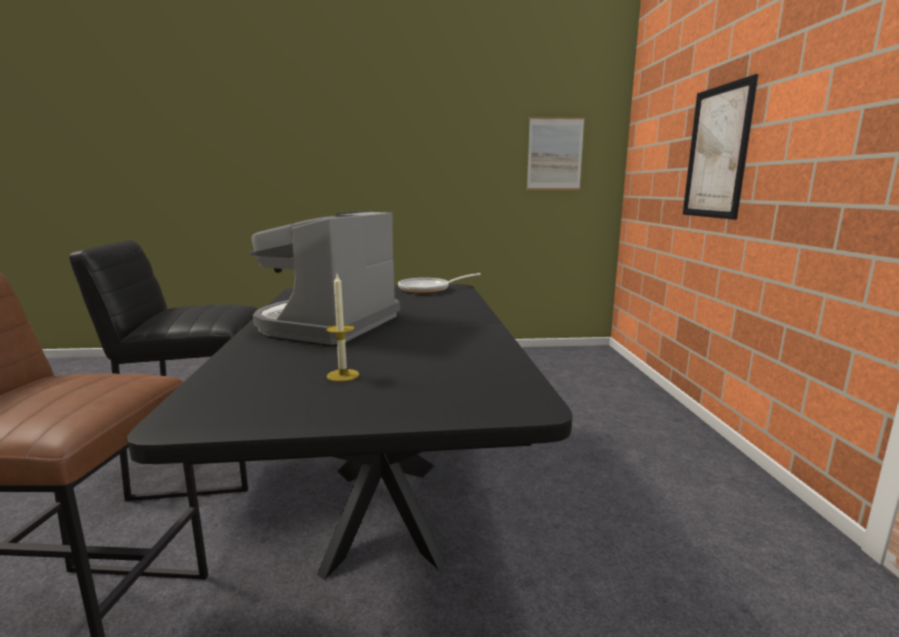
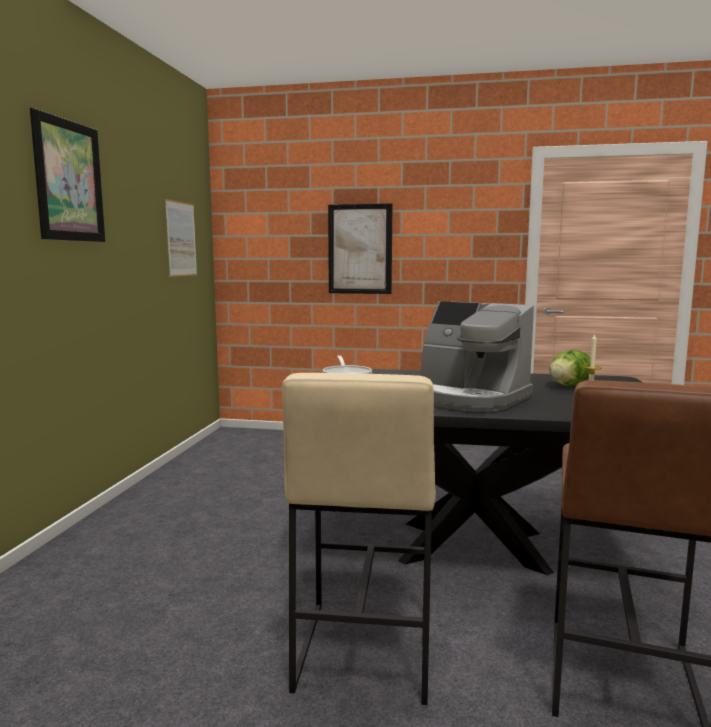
camera: 75 degrees left, 5 degrees down
black stool [69,240,258,501] -> beige stool [282,373,436,705]
none -> picture [30,108,105,242]
none -> lettuce [549,350,591,386]

